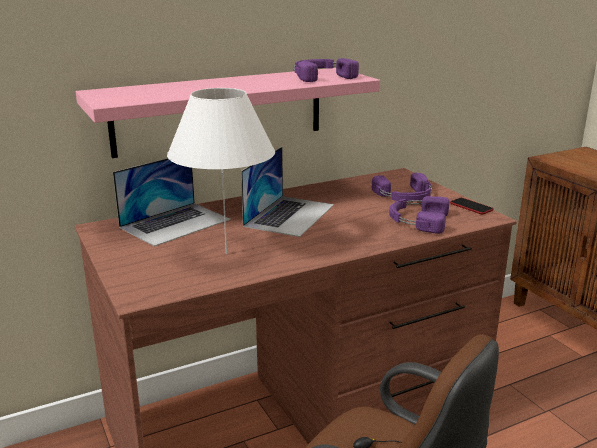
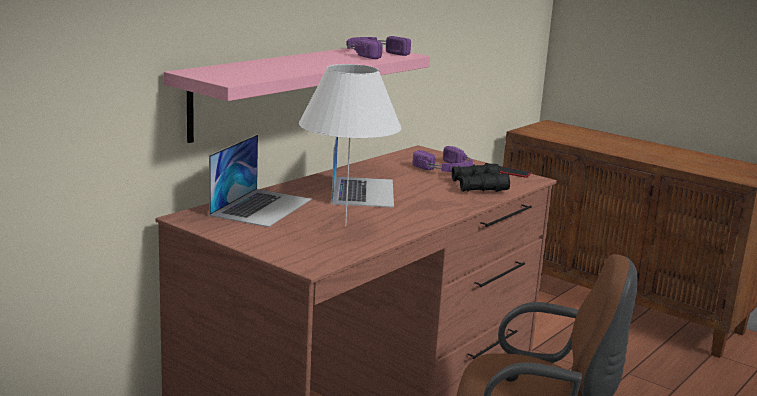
camera: 25 degrees left, 5 degrees down
purple headphones [389,196,450,234] -> black binoculars [452,163,510,192]

